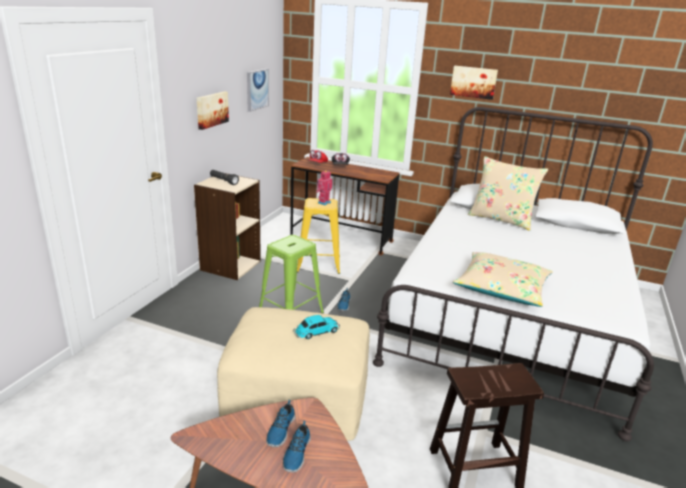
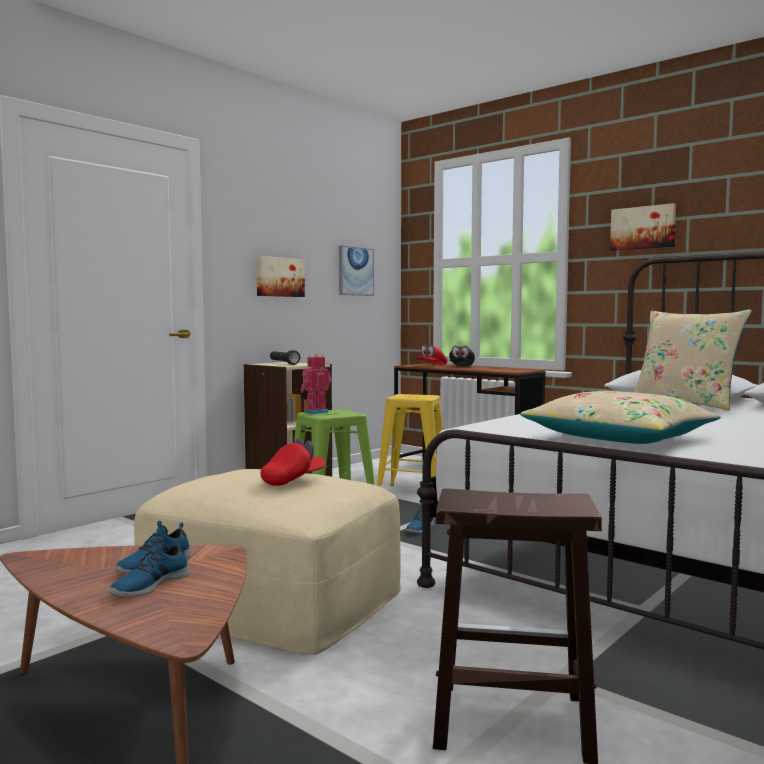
camera: 20 degrees right, 20 degrees down
toy car [293,315,340,339] -> red cap [261,438,325,486]
toy robot [316,170,333,205] -> toy robot moved to [300,354,331,414]

